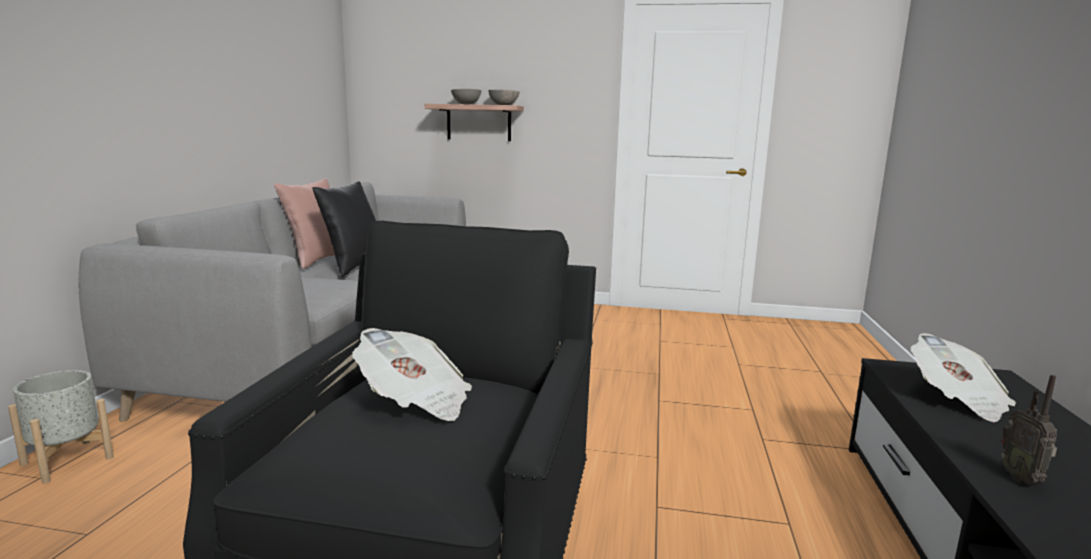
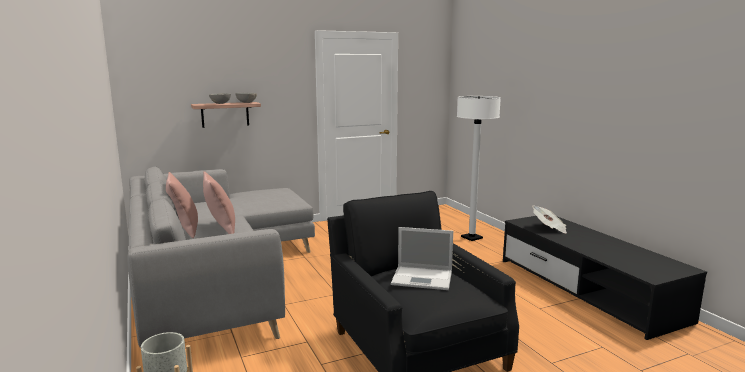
camera: 35 degrees left, 0 degrees up
black pillow [312,181,376,276] -> pink pillow [203,171,235,234]
newspaper [352,328,472,421] -> laptop [391,227,453,290]
radio [1001,375,1057,485] -> none
none -> white floor lamp [457,96,501,241]

